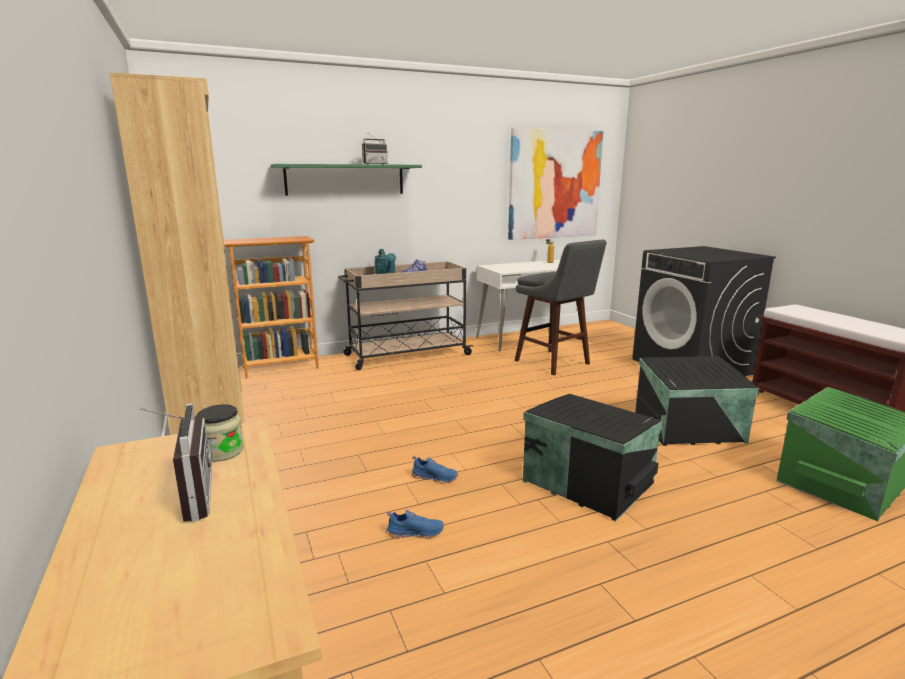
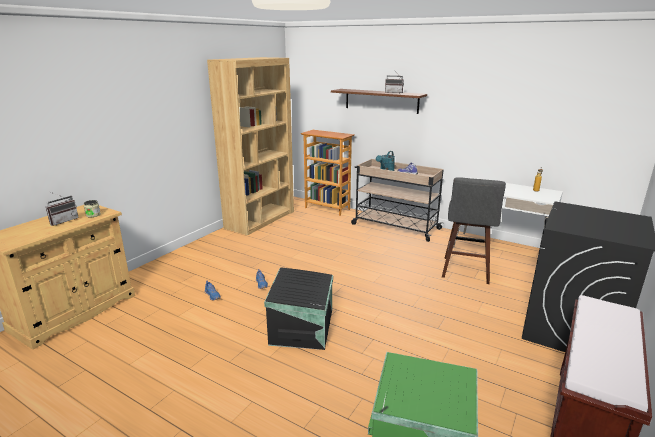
camera: 55 degrees right, 5 degrees up
green shelf [271,164,422,196] -> brown shelf [331,89,427,114]
picture [508,128,604,240] -> none
black storage box [635,356,760,446] -> none

